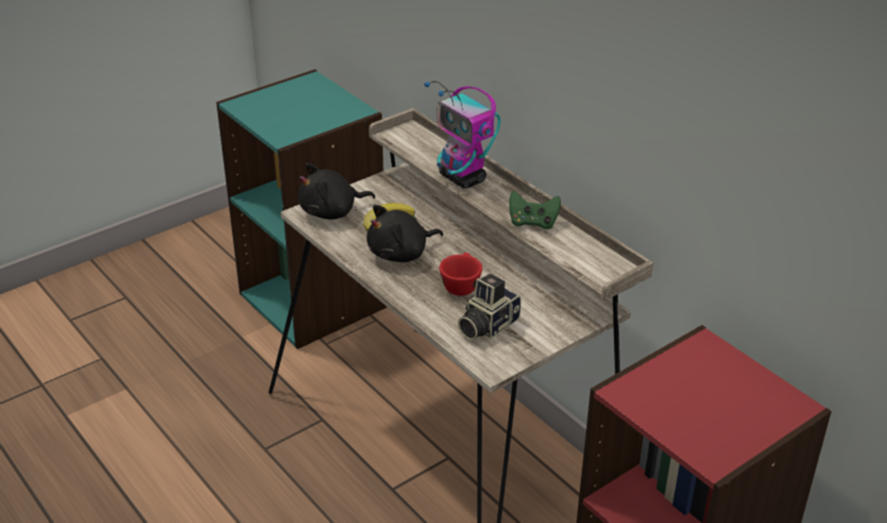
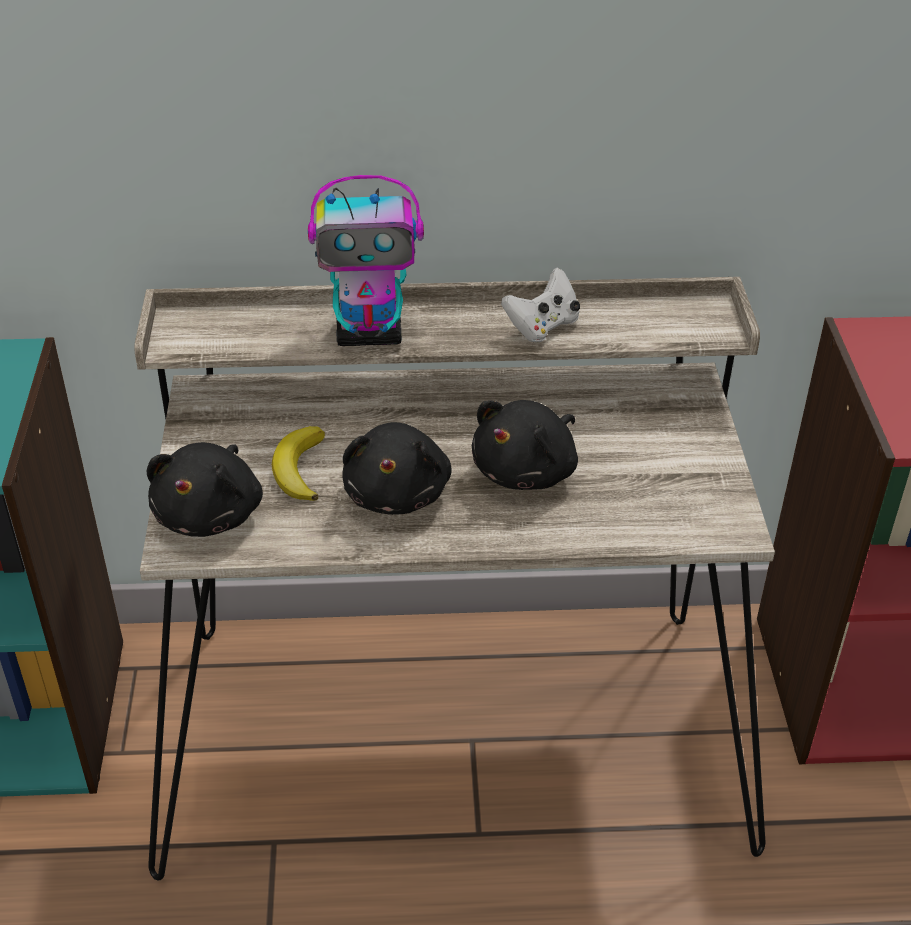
camera: 55 degrees left, 5 degrees up
red cup [439,253,482,296] -> black plush toy [472,400,578,490]
camera [458,274,521,340] -> none
green game controller [509,191,561,230] -> white game controller [501,267,580,343]

